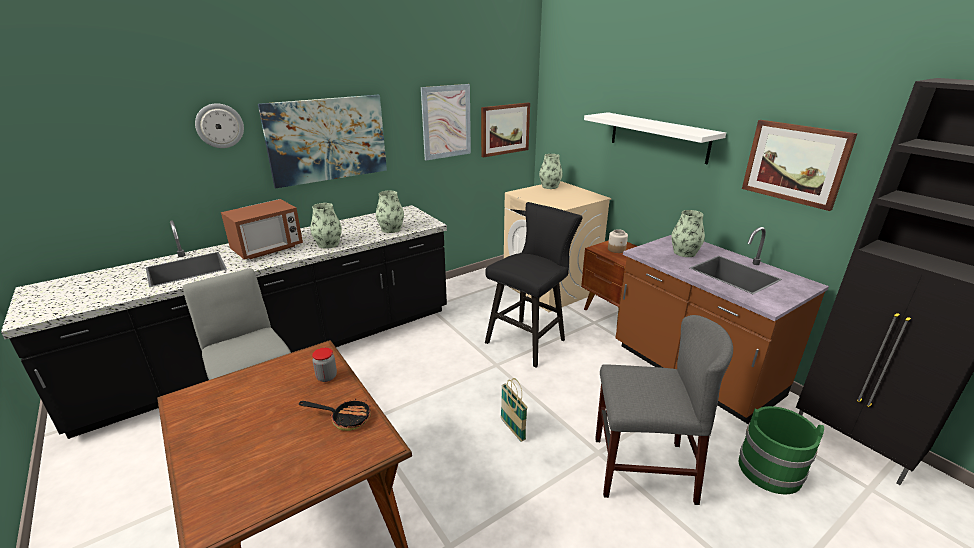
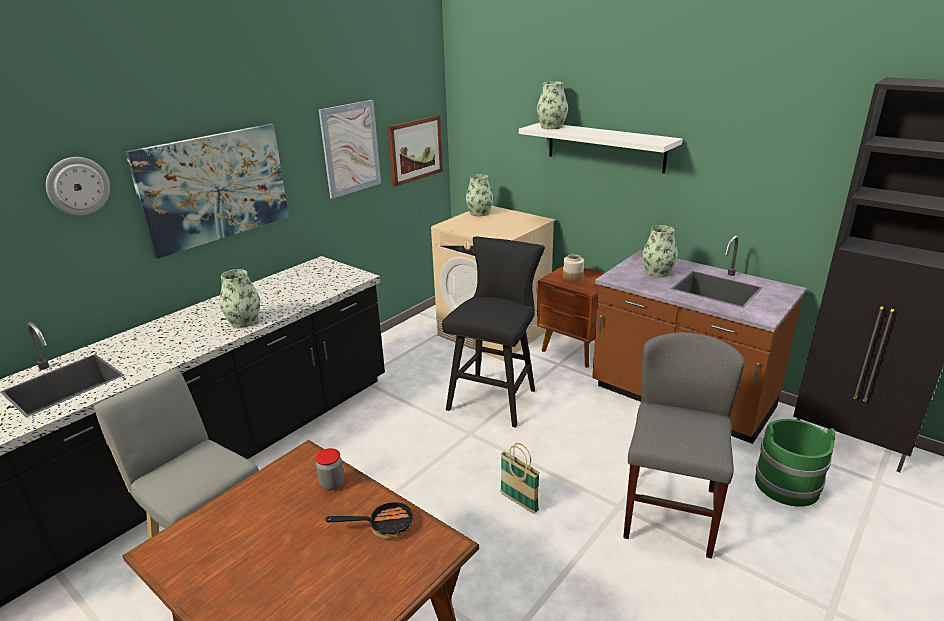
camera: 15 degrees left, 0 degrees up
microwave [221,199,303,260] -> none
vase [376,191,404,233] -> vase moved to [537,81,568,129]
grey chair [595,315,733,505] -> grey chair turned 60 degrees counterclockwise [623,332,745,559]
picture [742,120,858,211] -> none

